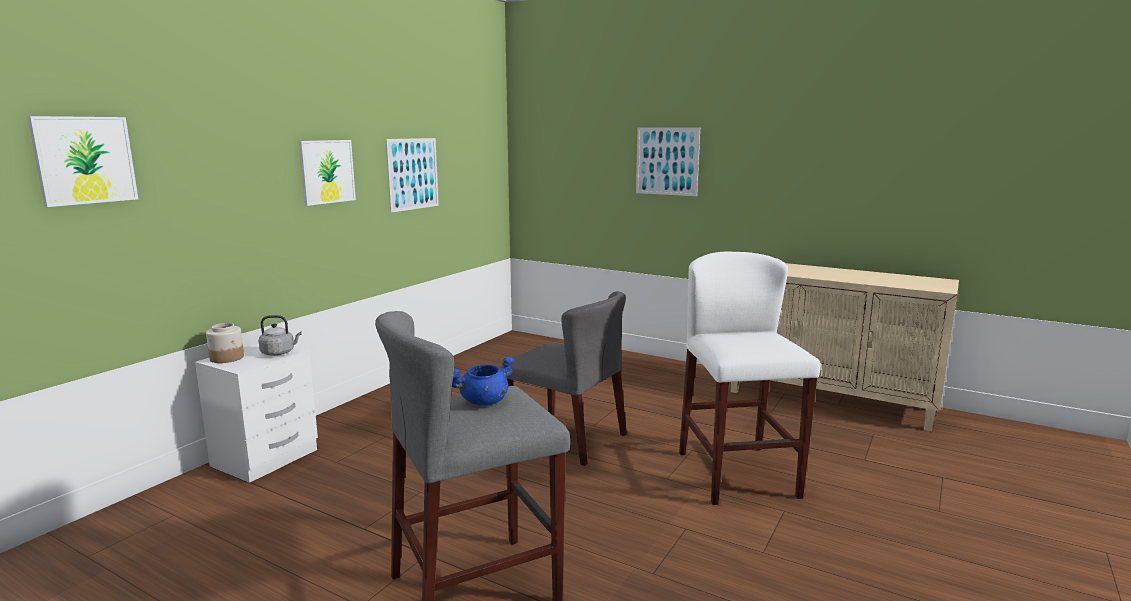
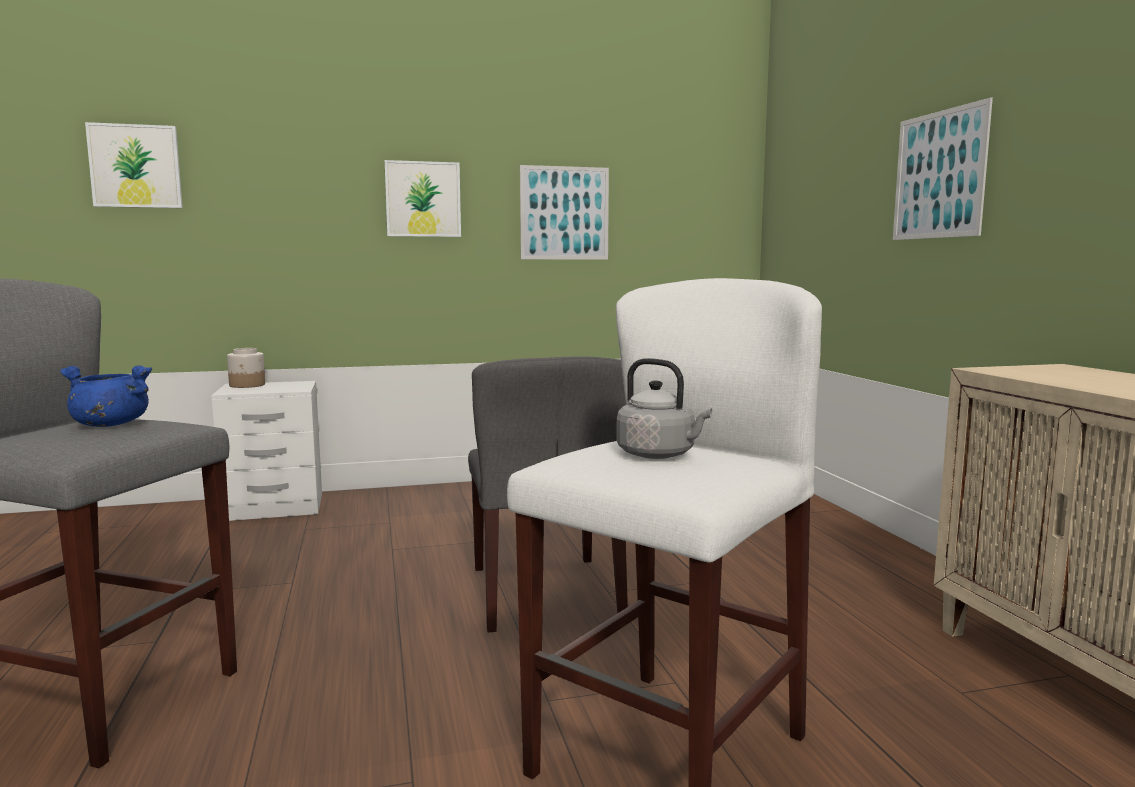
camera: 45 degrees right, 5 degrees down
grey kettle [259,315,302,356] -> grey kettle moved to [616,358,712,459]

